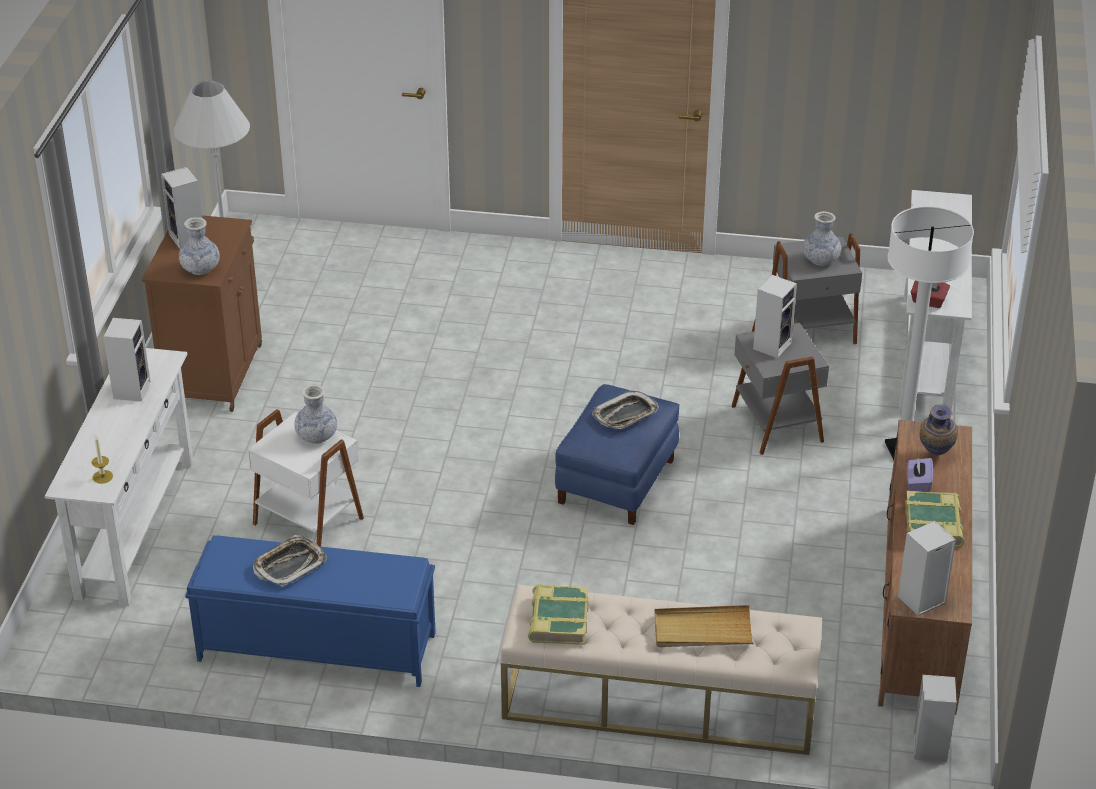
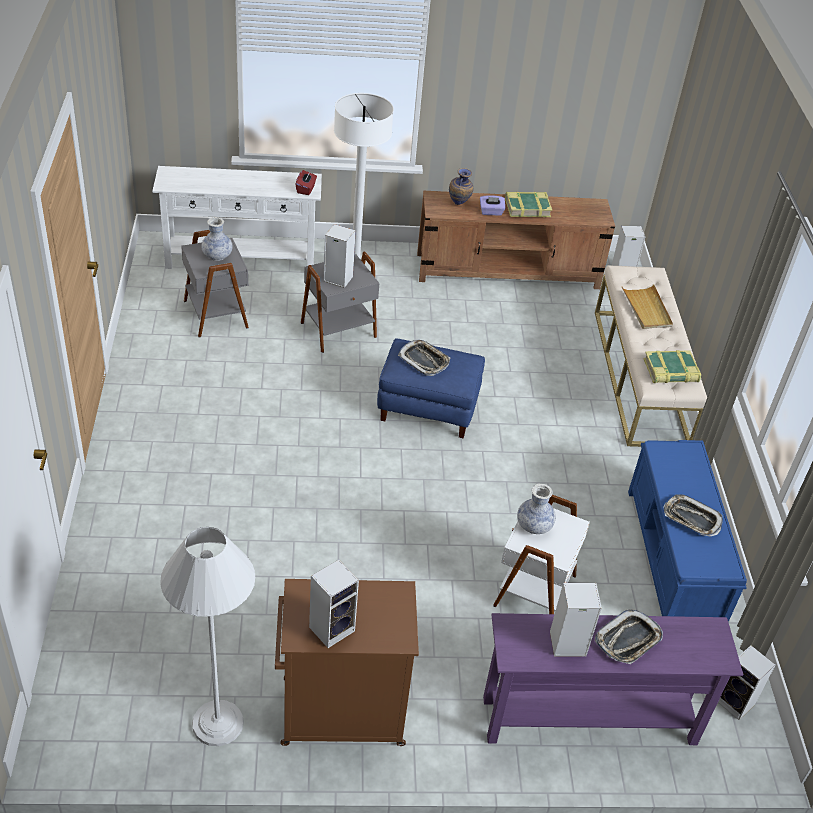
camera: 105 degrees left, 5 degrees up
white console table [45,348,193,606] -> purple console table [483,613,743,745]
candle [92,435,113,484] -> none
vase [179,218,220,275] -> none
speaker [898,521,956,616] -> speaker moved to [718,645,775,720]
none -> tray [595,609,663,664]

